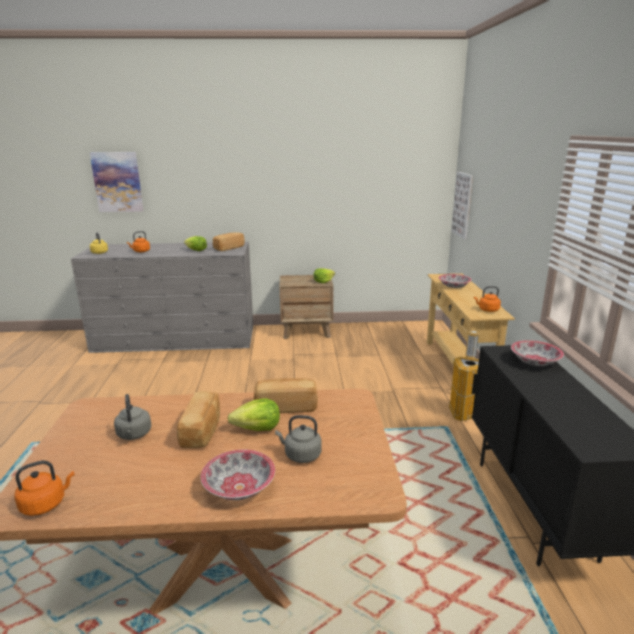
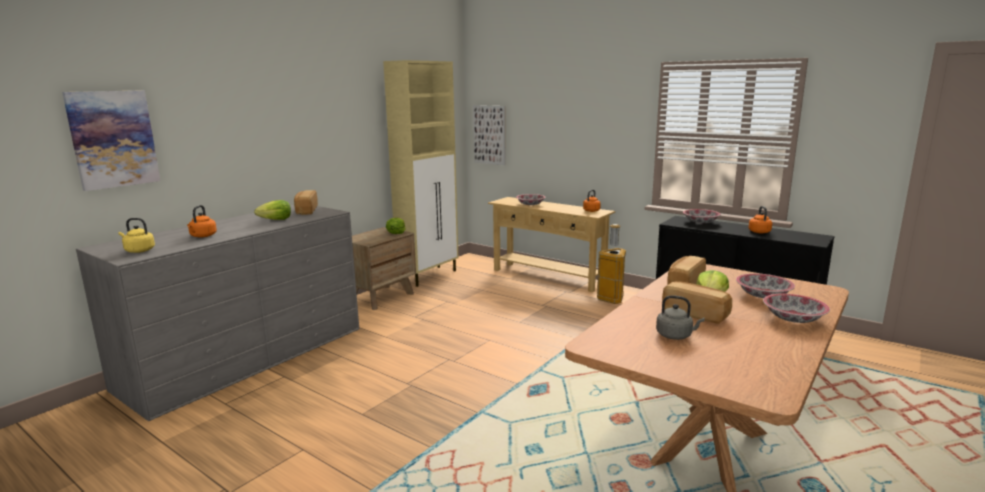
camera: 50 degrees left, 5 degrees down
orange kettle [14,460,75,516] -> orange kettle moved to [748,206,772,233]
grey kettle [275,415,321,463] -> bowl [736,273,795,298]
none -> beige cabinet [383,60,458,287]

